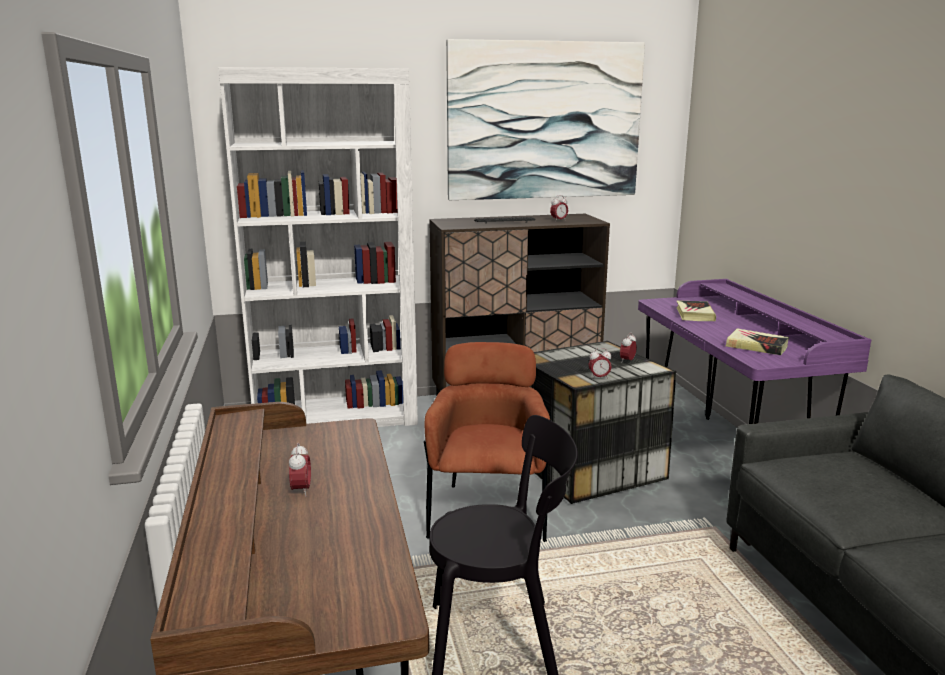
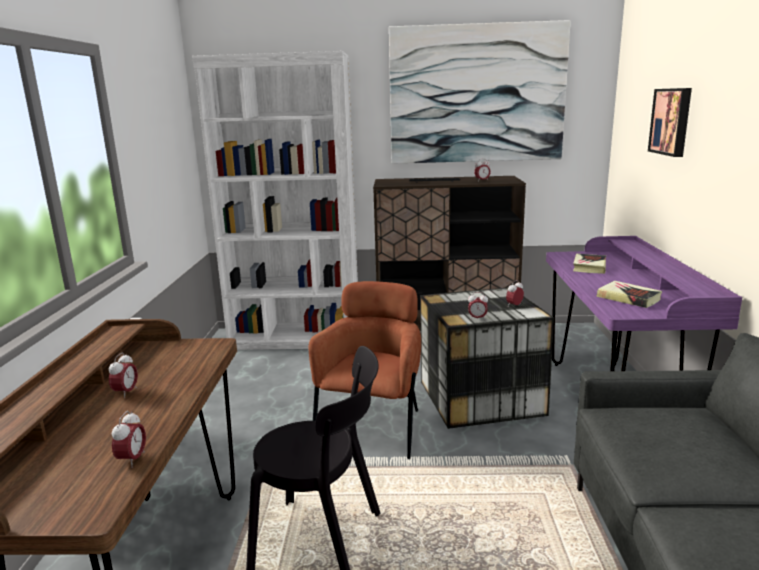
camera: 15 degrees right, 0 degrees up
none -> alarm clock [111,411,146,468]
none -> picture [648,88,692,157]

